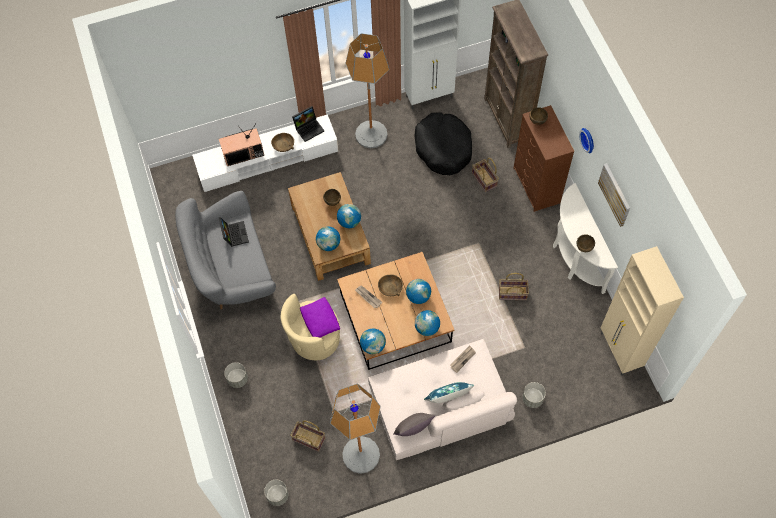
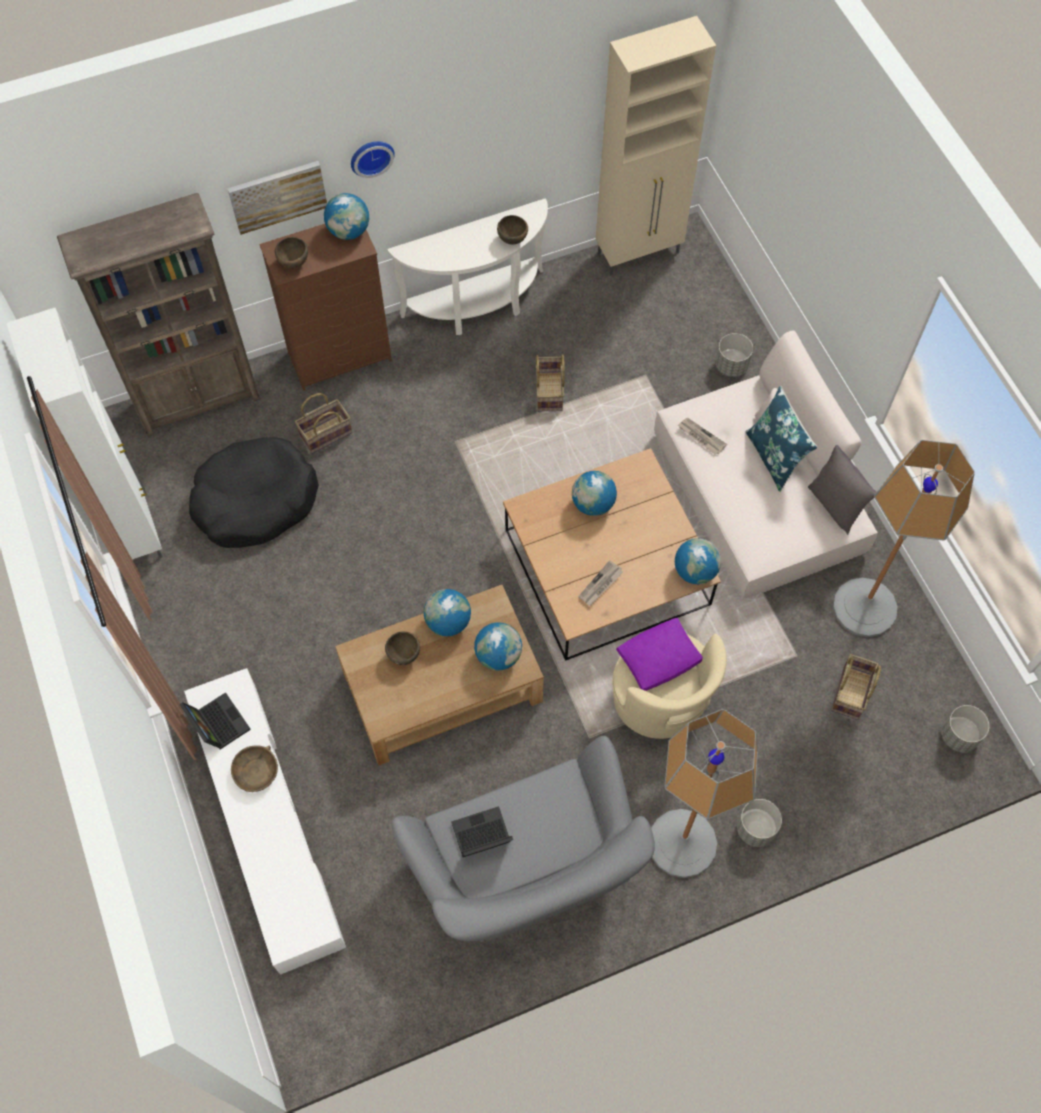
camera: 95 degrees left, 0 degrees up
television [219,122,264,166] -> none
floor lamp [345,33,390,148] -> floor lamp moved to [651,709,758,878]
brown bowl [378,275,403,296] -> none
globe [415,310,440,336] -> globe moved to [324,193,369,240]
picture [598,163,630,227] -> picture moved to [227,161,327,235]

